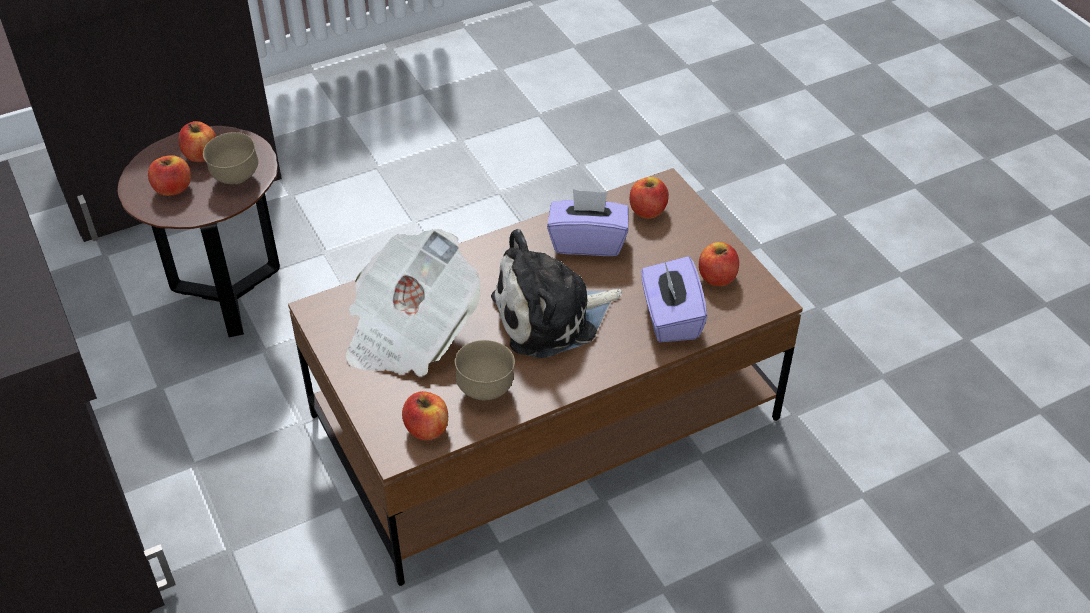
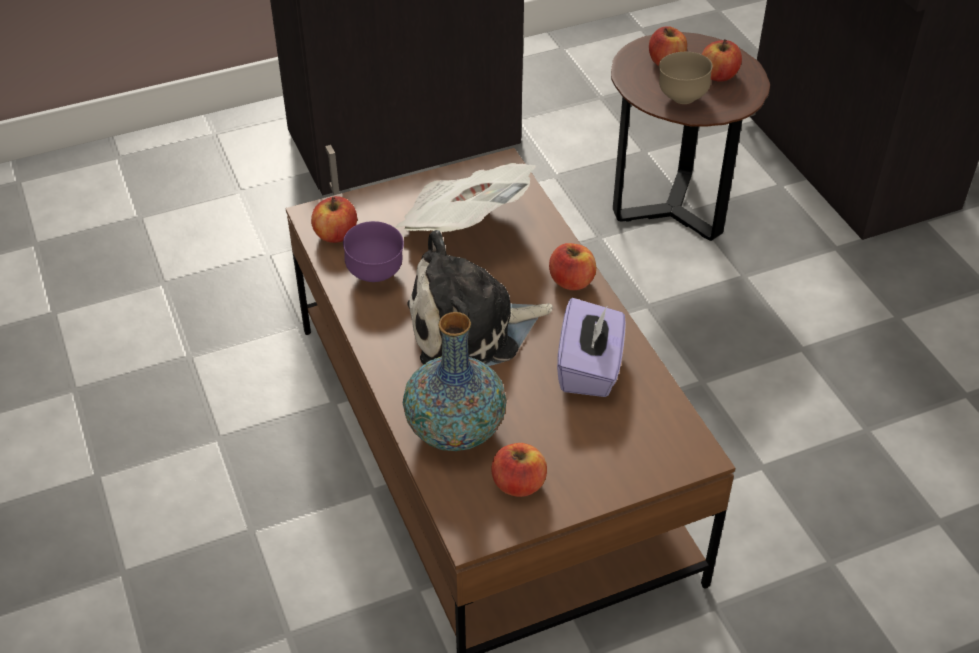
camera: 95 degrees right, 0 degrees up
brown bowl [455,340,515,400] -> purple bowl [343,221,404,282]
plush toy [491,229,622,358] -> plush toy turned 90 degrees counterclockwise [407,230,553,366]
apple [630,177,669,219] -> apple moved to [549,243,596,290]
purple tissue box [641,256,707,342] -> vase [403,312,507,451]

